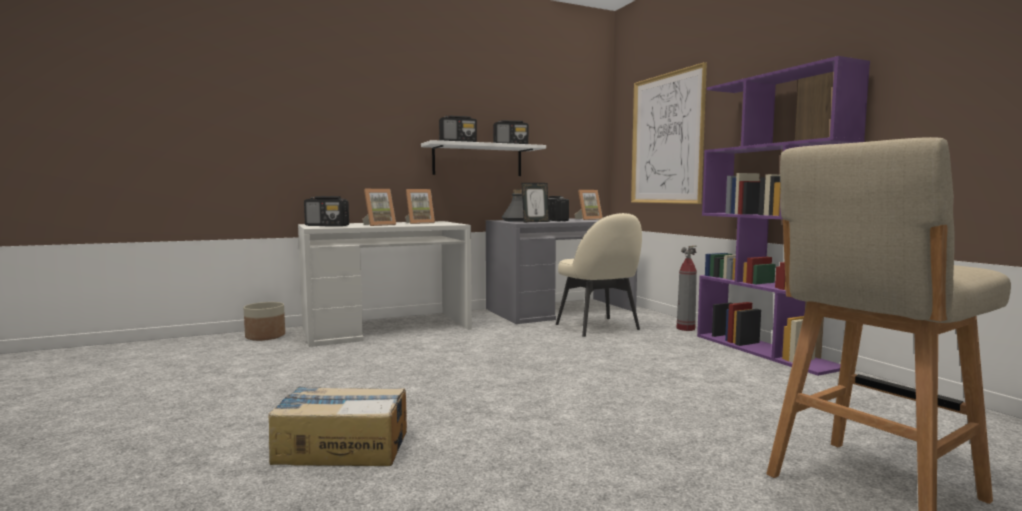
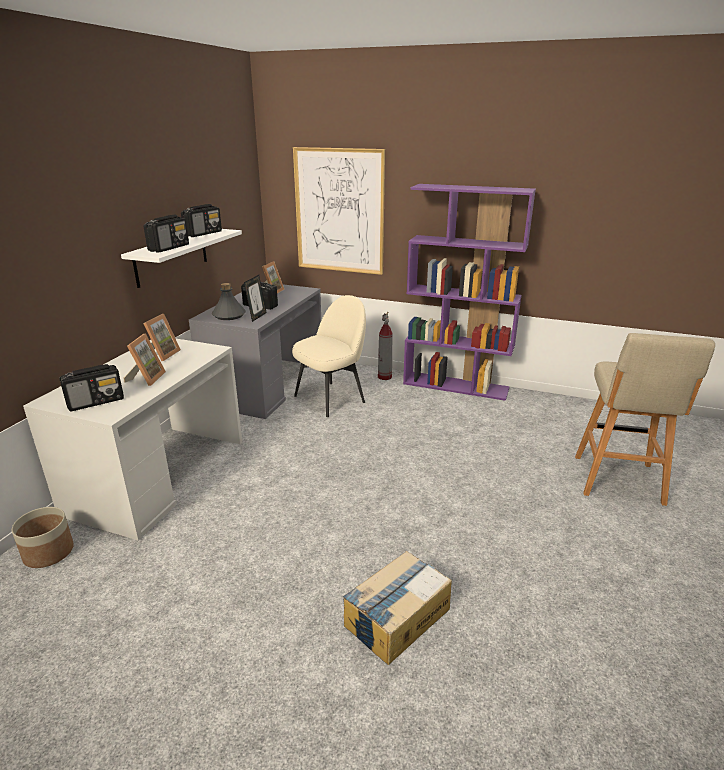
camera: 45 degrees left, 20 degrees up
beige chair [556,213,642,337] -> beige chair turned 60 degrees counterclockwise [292,295,366,417]

